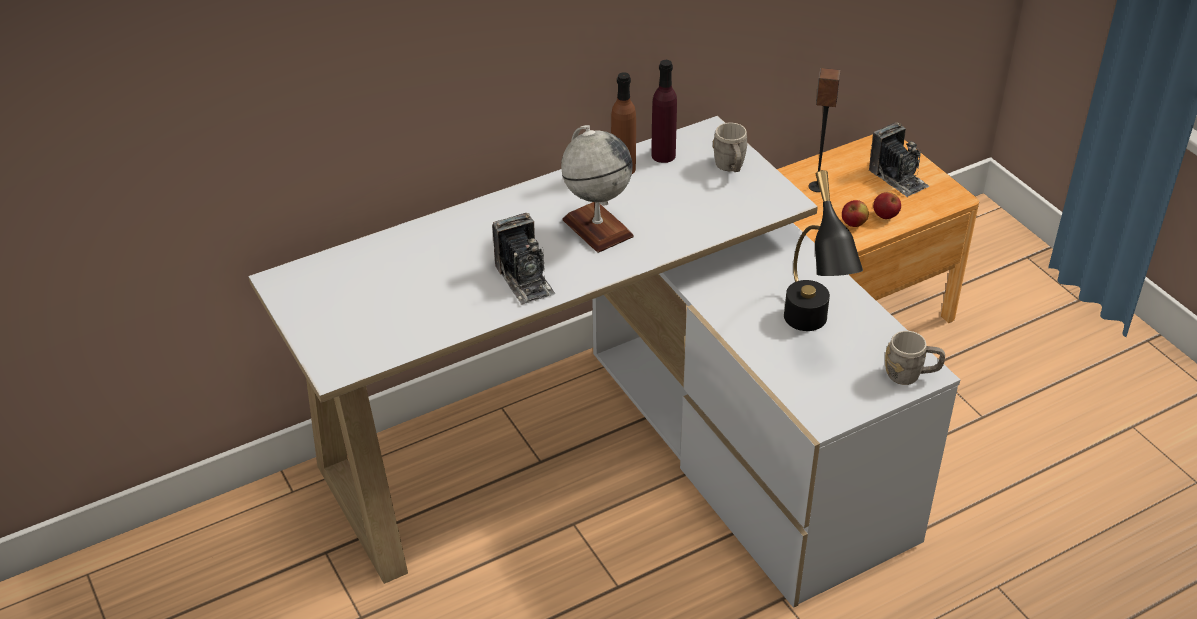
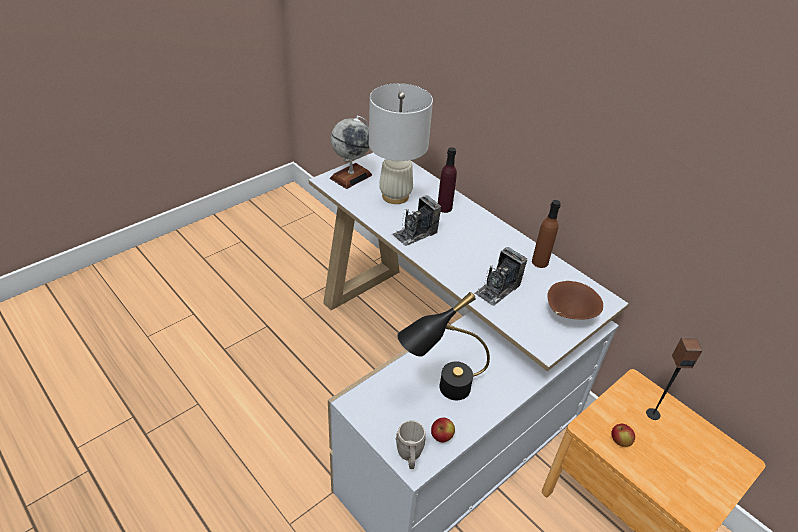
camera: 75 degrees right, 0 degrees up
globe [561,125,634,253] -> globe moved to [330,116,372,189]
purple bottle [651,60,677,163] -> purple bottle moved to [438,147,457,213]
grey mug [713,123,747,172] -> brown bowl [547,281,603,320]
camera [869,122,929,197] -> camera moved to [474,247,527,306]
apple [873,192,901,219] -> apple moved to [431,418,455,442]
none -> white table lamp [369,83,433,204]

